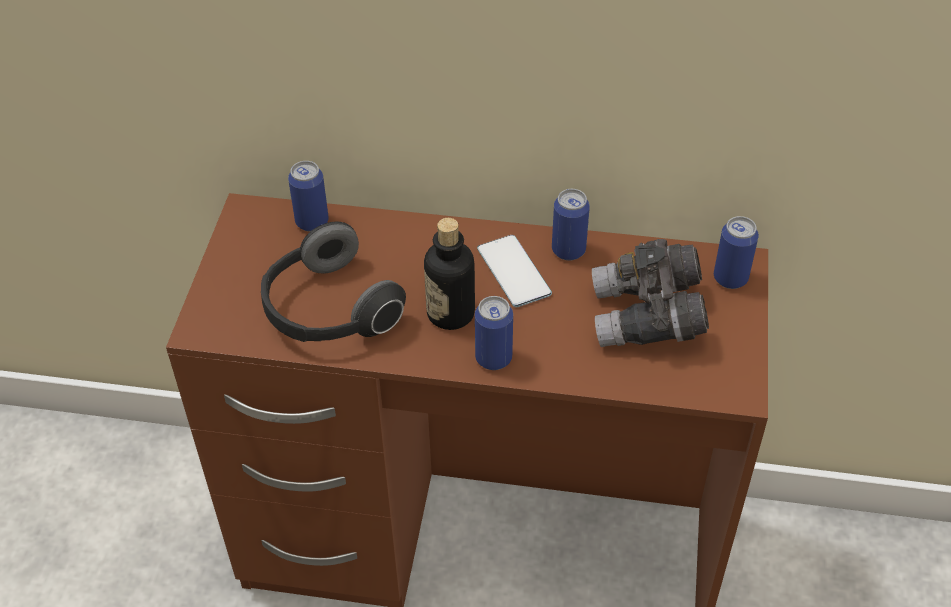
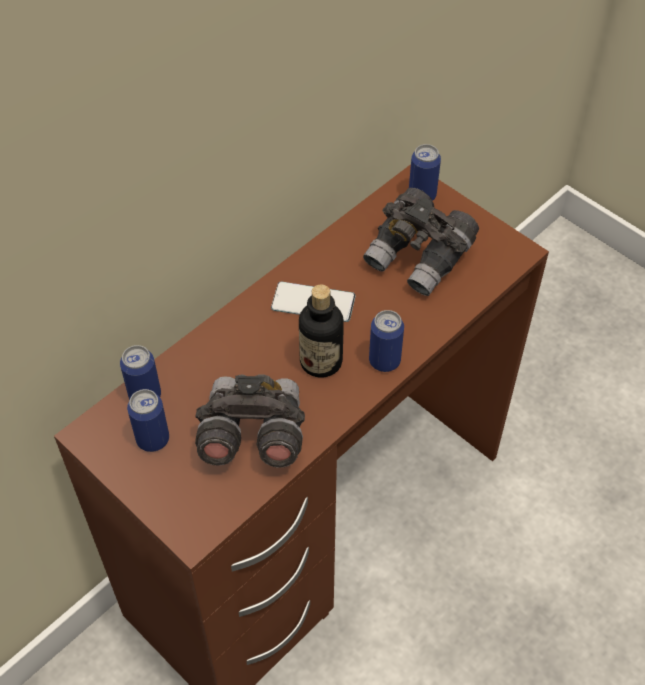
camera: 55 degrees left, 5 degrees up
headphones [261,222,406,342] -> grey binoculars [195,374,305,468]
can [552,189,590,261] -> can moved to [127,389,169,452]

